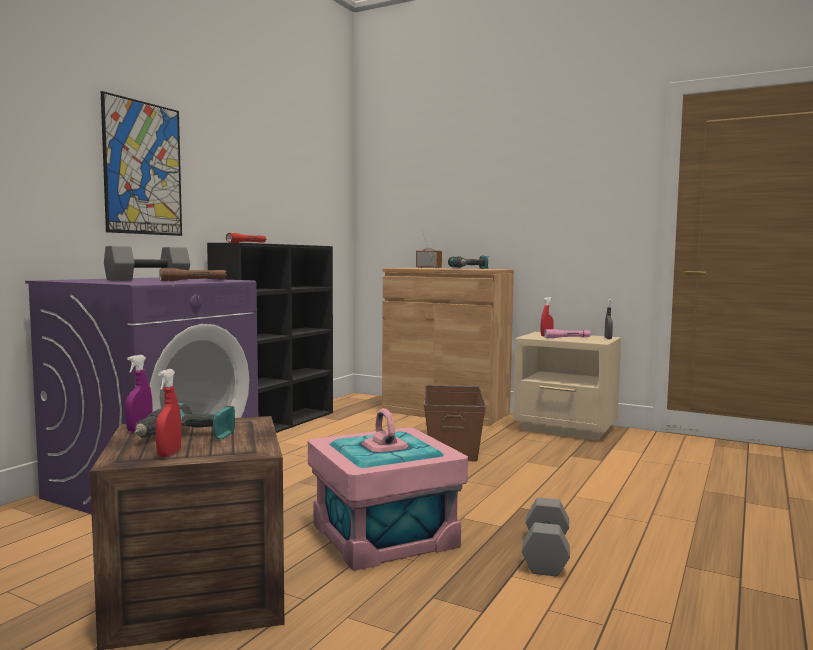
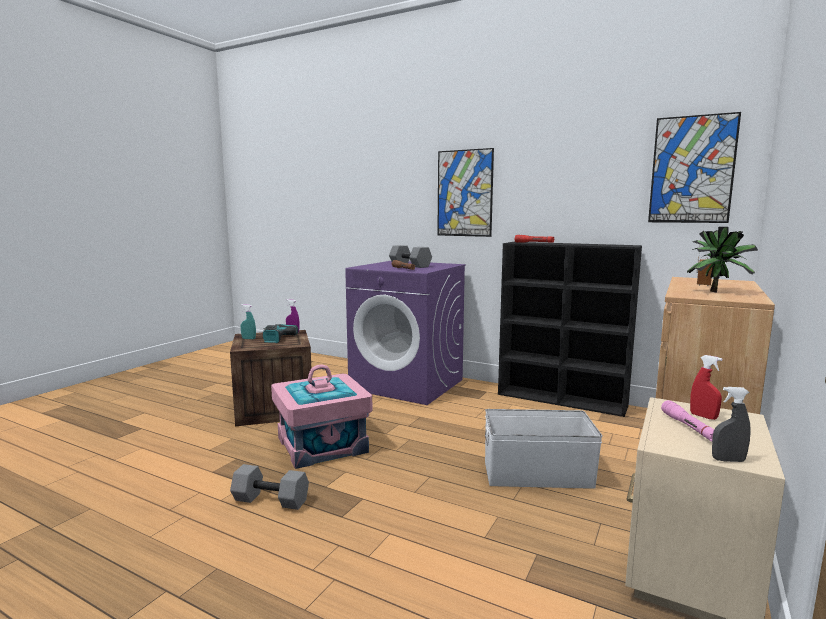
camera: 90 degrees right, 5 degrees up
red spray bottle [156,369,182,458] -> turquoise spray bottle [241,304,256,339]
brown storage box [423,385,486,461] -> white storage box [485,409,603,489]
power drill [448,256,489,269] -> potted plant [687,227,758,293]
none -> picture [648,112,741,223]

